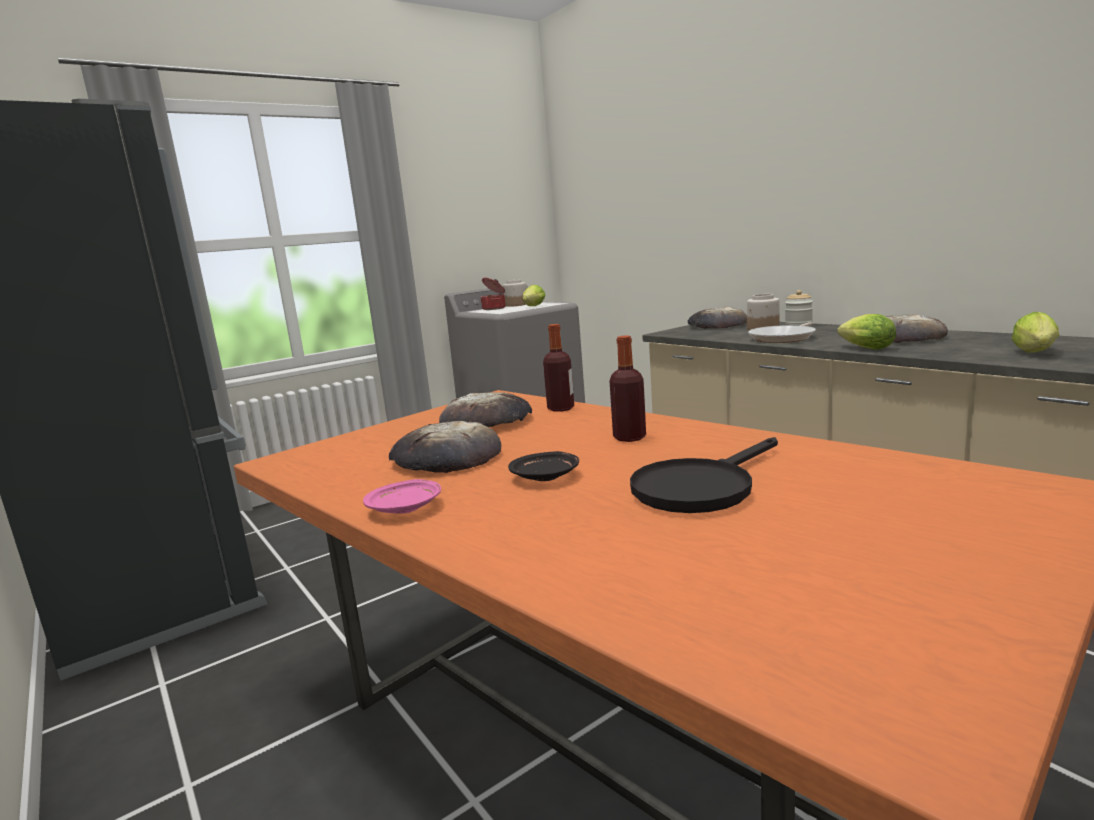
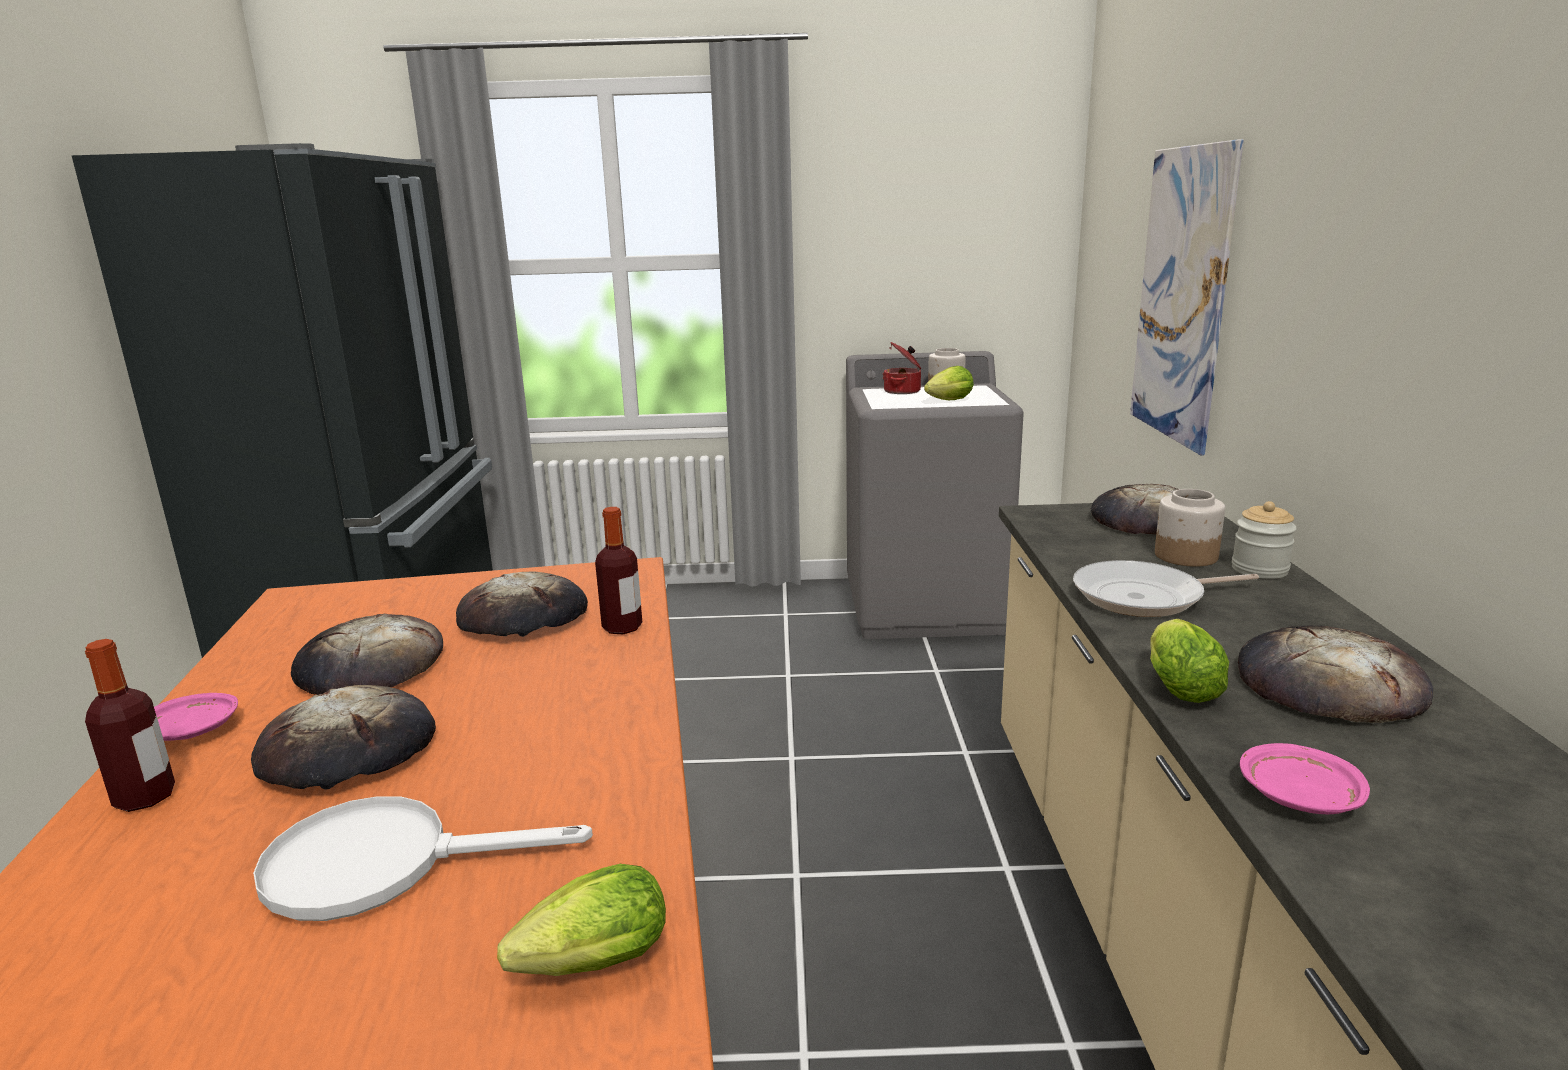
camera: 35 degrees right, 5 degrees up
black plate [508,451,579,481] -> bread [251,685,436,790]
bottle [610,336,646,442] -> bottle moved to [85,639,175,812]
black frying pan [630,437,778,513] -> white frying pan [253,796,593,921]
lettuce [1011,312,1059,353] -> lettuce moved to [497,864,666,976]
none -> picture [1130,139,1244,455]
none -> pink plate [1240,743,1370,814]

